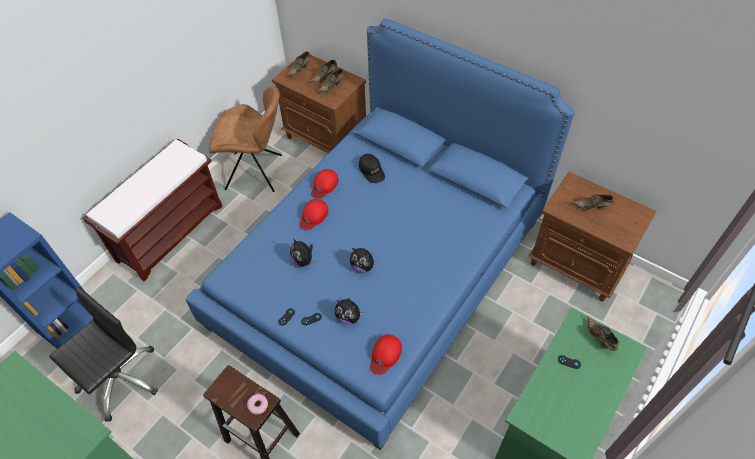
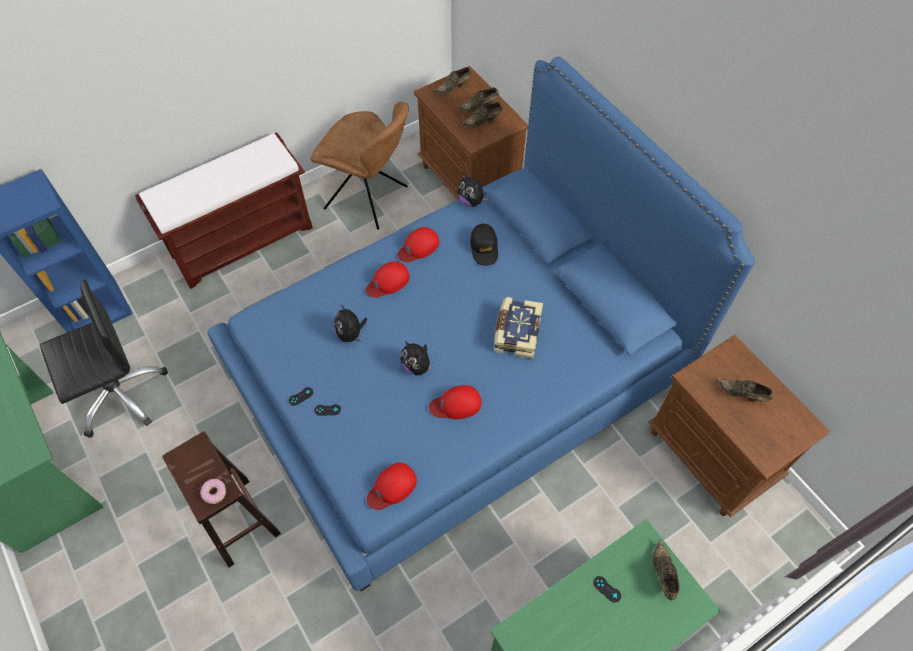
camera: 20 degrees right, 5 degrees up
plush toy [335,298,364,325] -> plush toy moved to [457,173,488,207]
none -> red cap [429,385,482,419]
none -> book [494,297,543,359]

